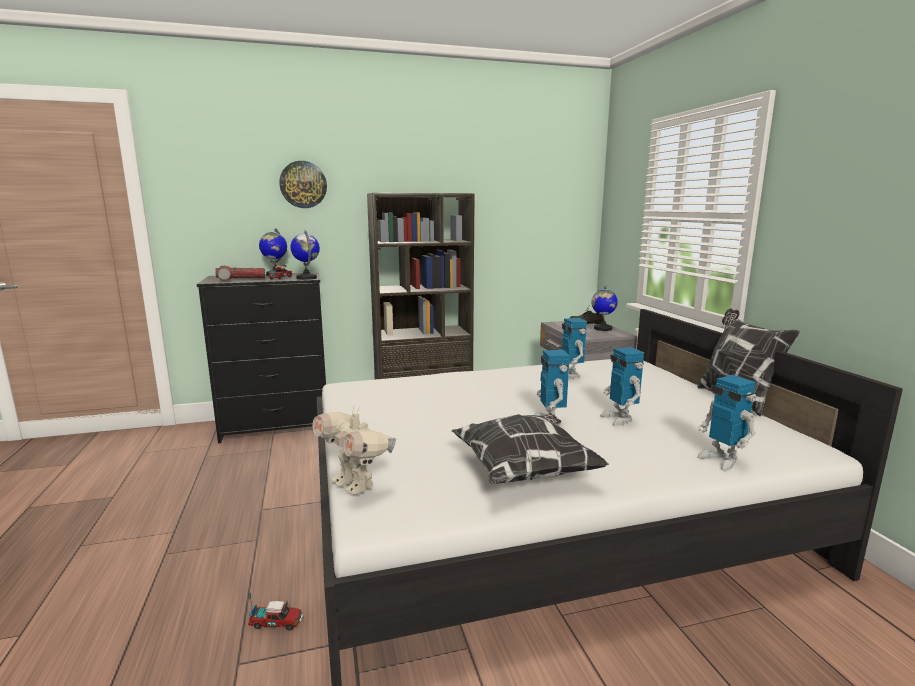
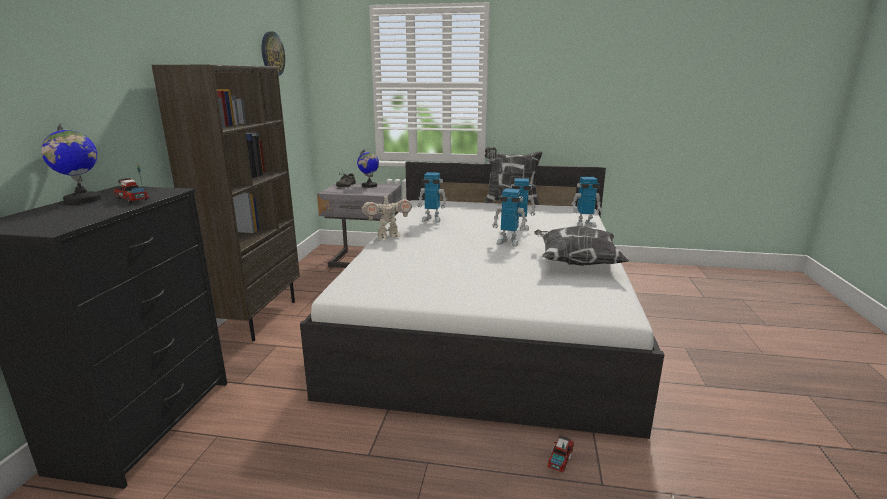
camera: 65 degrees left, 5 degrees up
flashlight [215,265,265,280] -> none
wall clock [279,161,327,208] -> wall clock moved to [262,31,285,76]
globe [290,230,320,280] -> none
toy robot [312,406,396,494] -> toy robot moved to [362,194,412,239]

